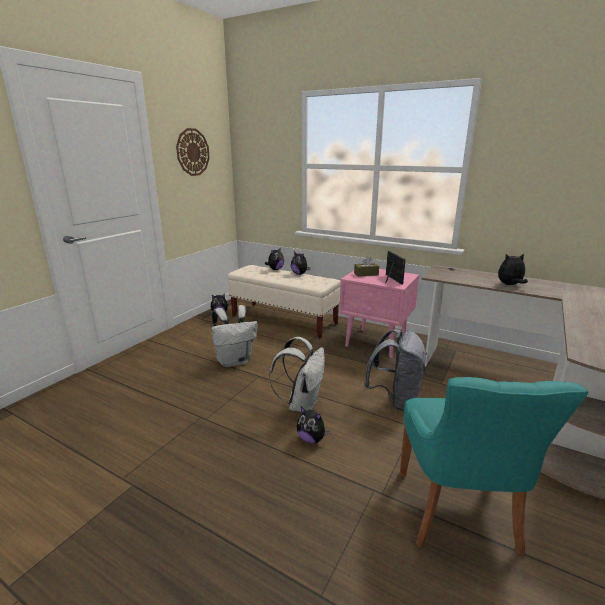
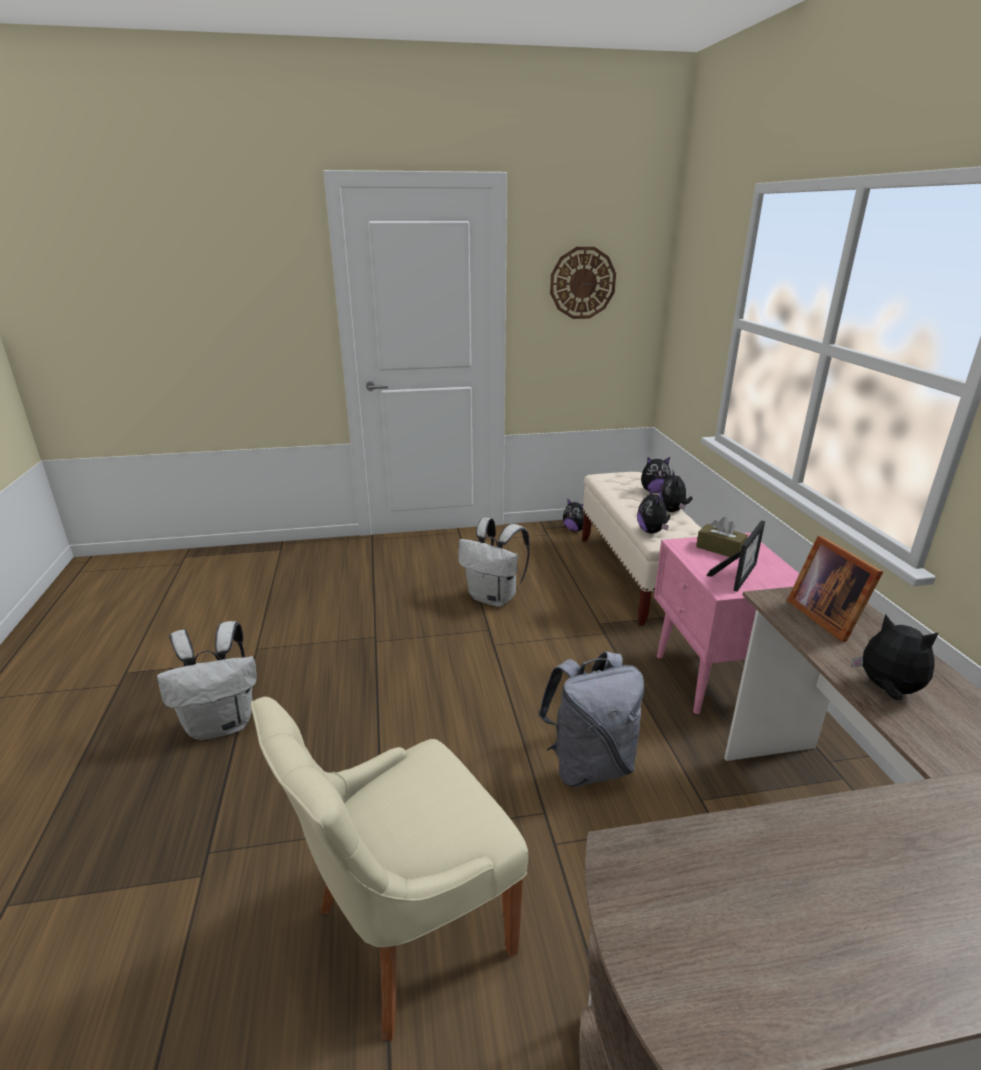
camera: 50 degrees right, 5 degrees up
white backpack [269,337,325,412] -> white backpack moved to [157,621,257,740]
plush toy [297,407,330,444] -> plush toy moved to [637,488,671,534]
turquoise chair [400,377,588,556] -> beige chair [251,697,529,1041]
none -> picture frame [787,536,883,642]

